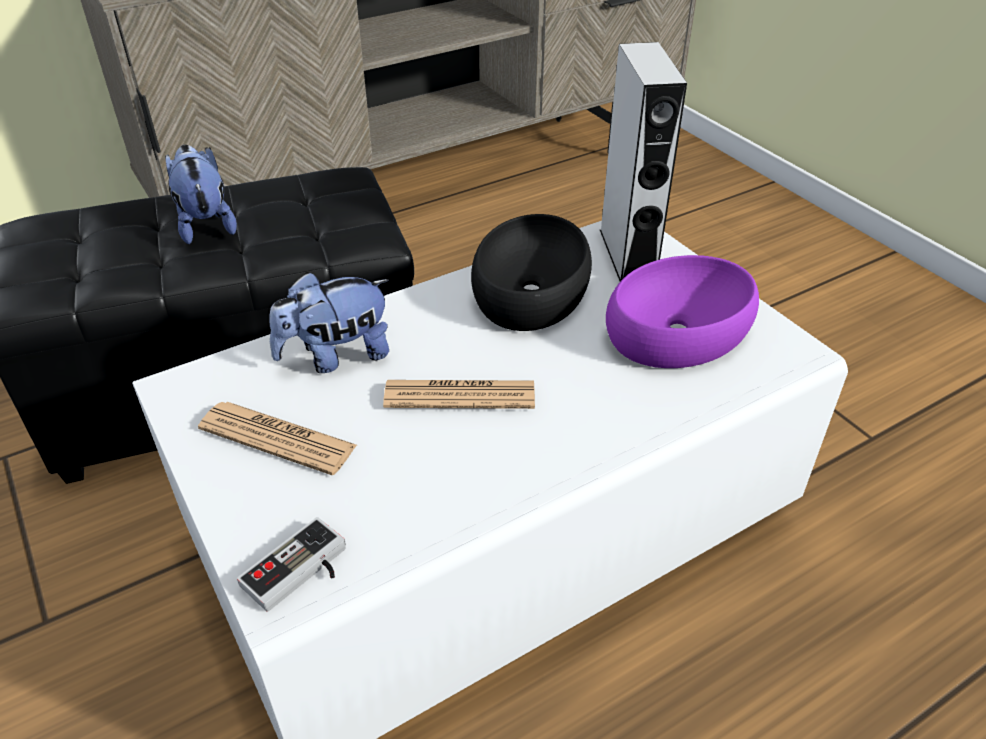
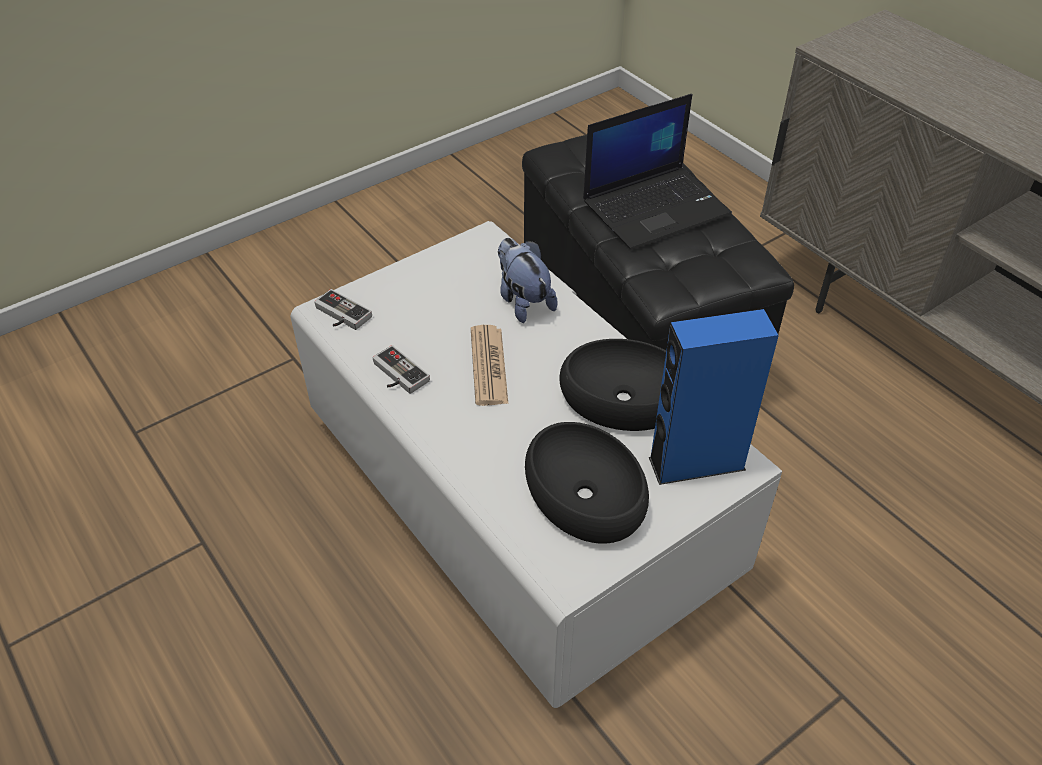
camera: 85 degrees right, 5 degrees up
plush toy [165,145,237,244] -> laptop [583,94,732,250]
newspaper [198,402,357,475] -> none
grey speaker [600,42,687,281] -> blue speaker [649,309,779,485]
purple bowl [606,255,759,368] -> black bowl [525,422,649,543]
none -> game controller [373,345,430,394]

